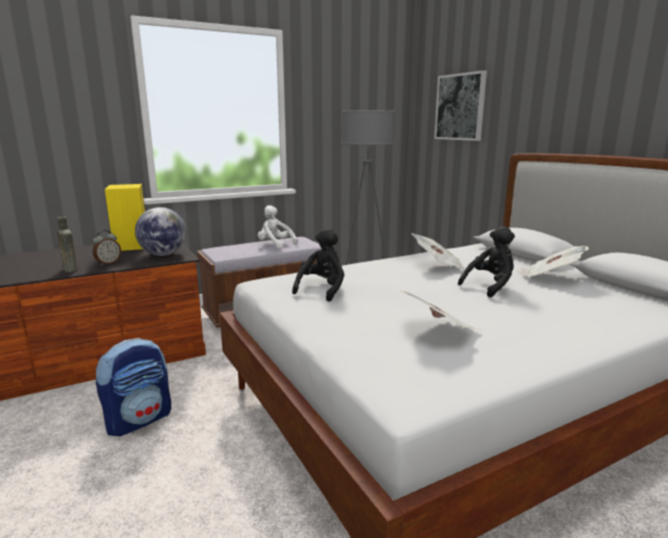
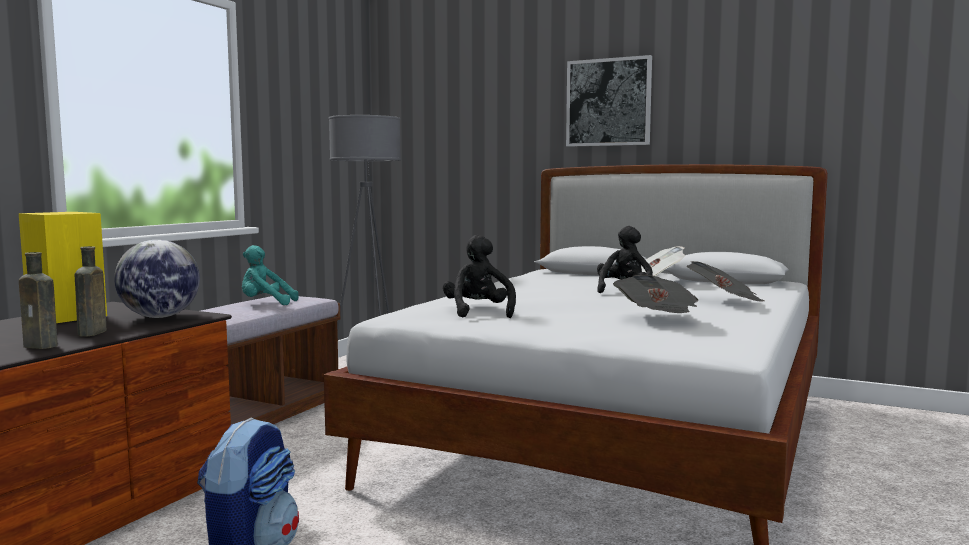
camera: 35 degrees left, 10 degrees down
alarm clock [93,230,121,266] -> brown bottle [75,246,106,336]
white plush toy [258,205,298,249] -> turquoise plush toy [242,245,299,305]
newspaper [411,233,465,270] -> newspaper moved to [687,261,764,302]
picture [434,70,487,141] -> picture moved to [566,55,652,147]

